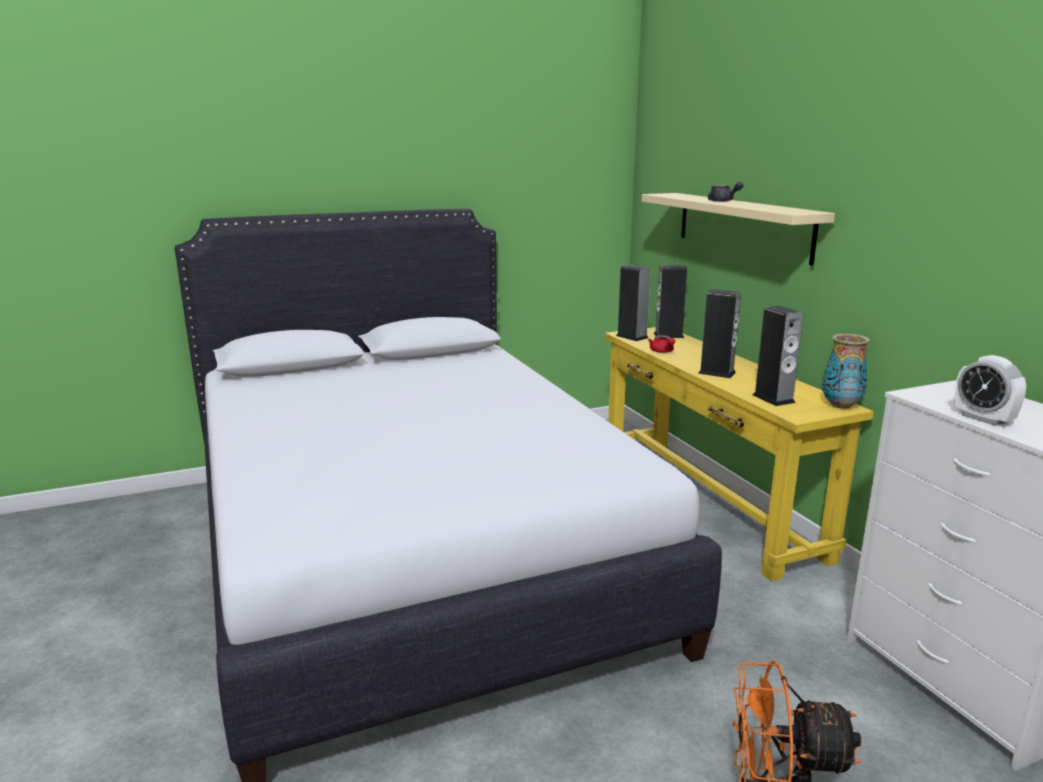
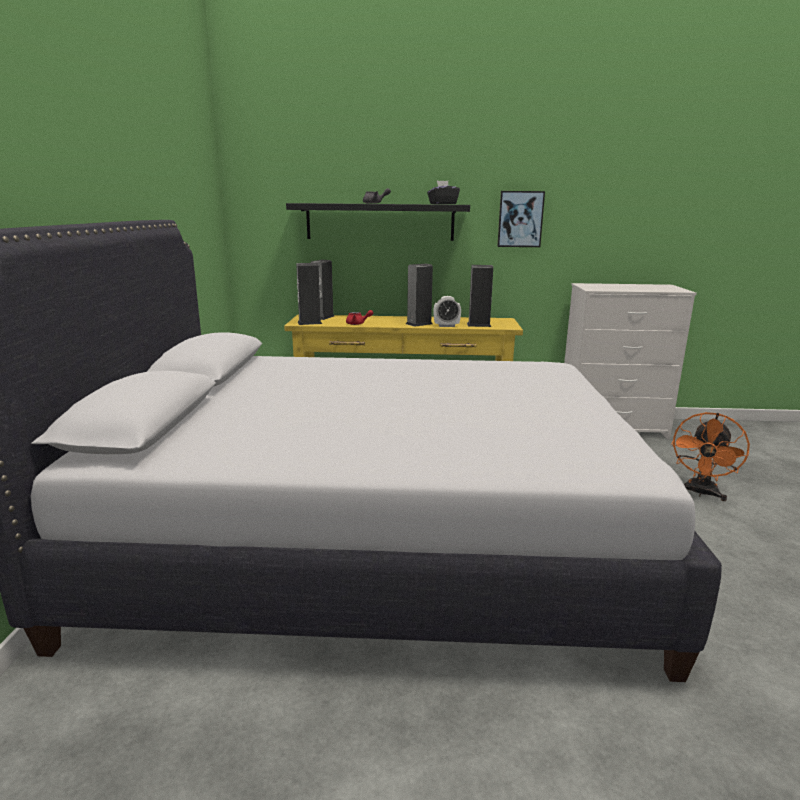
camera: 65 degrees left, 0 degrees up
beige shelf [642,193,835,266] -> black shelf [286,203,470,241]
vase [822,334,870,409] -> none
alarm clock [954,355,1026,426] -> alarm clock moved to [433,296,461,327]
none -> black tissue box [427,181,460,204]
none -> picture [497,191,545,247]

